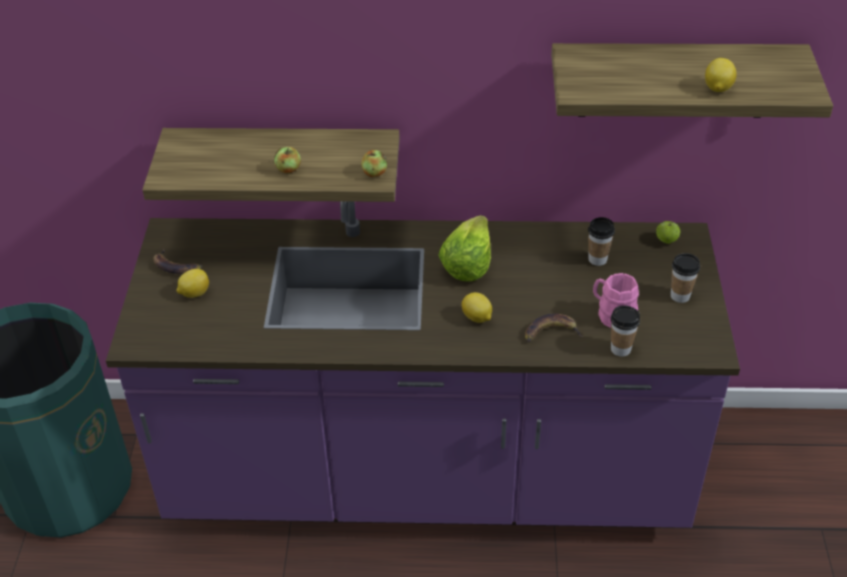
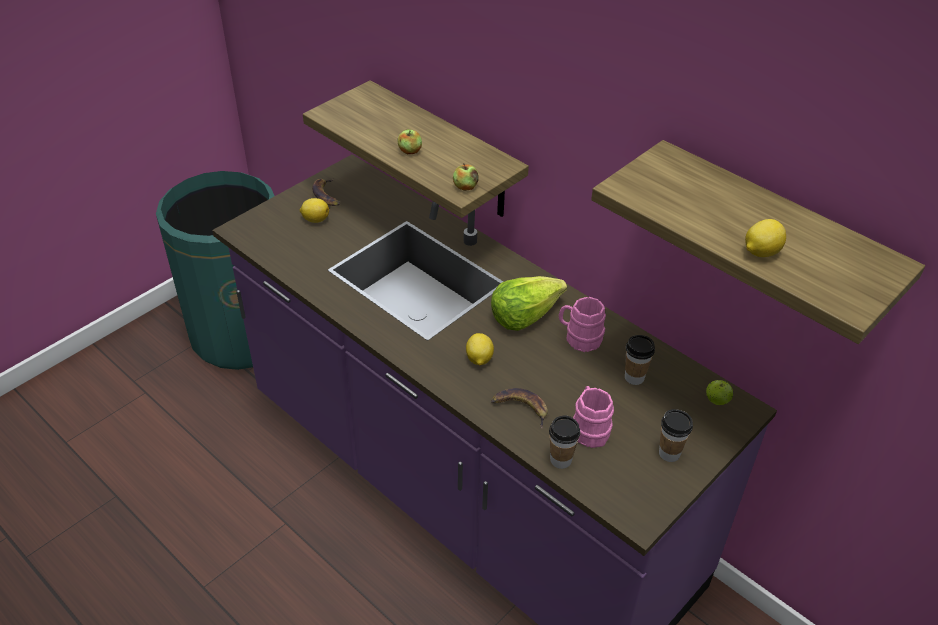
camera: 40 degrees right, 0 degrees up
none -> pink mug [559,297,606,352]

